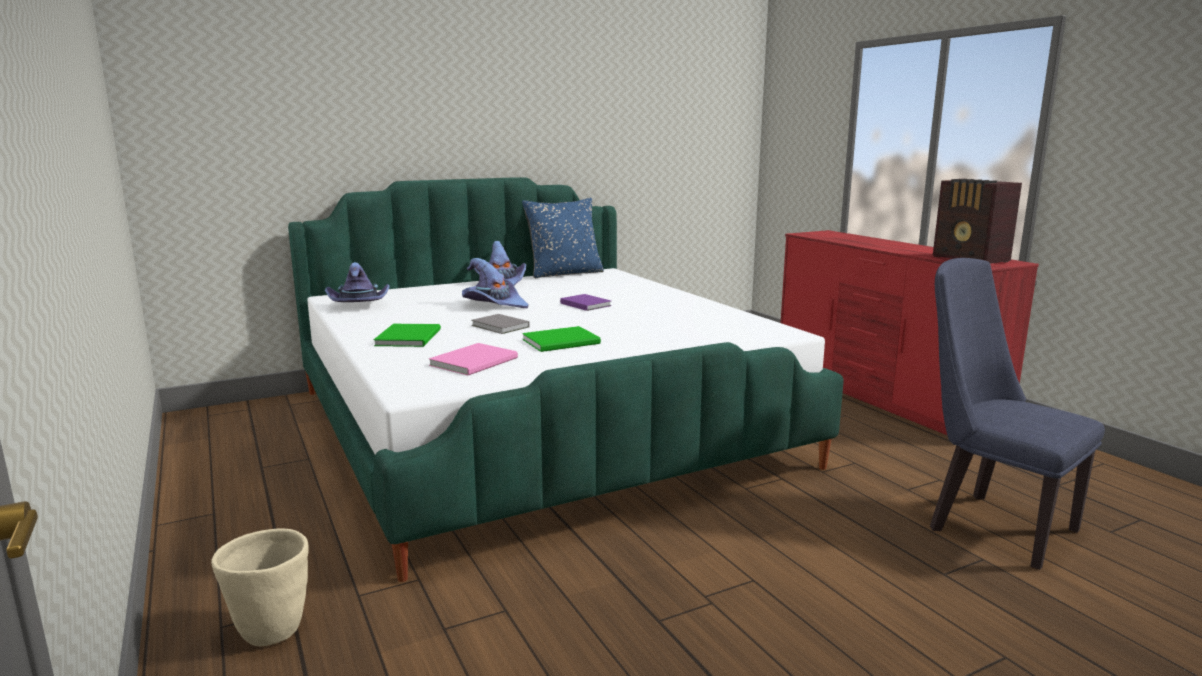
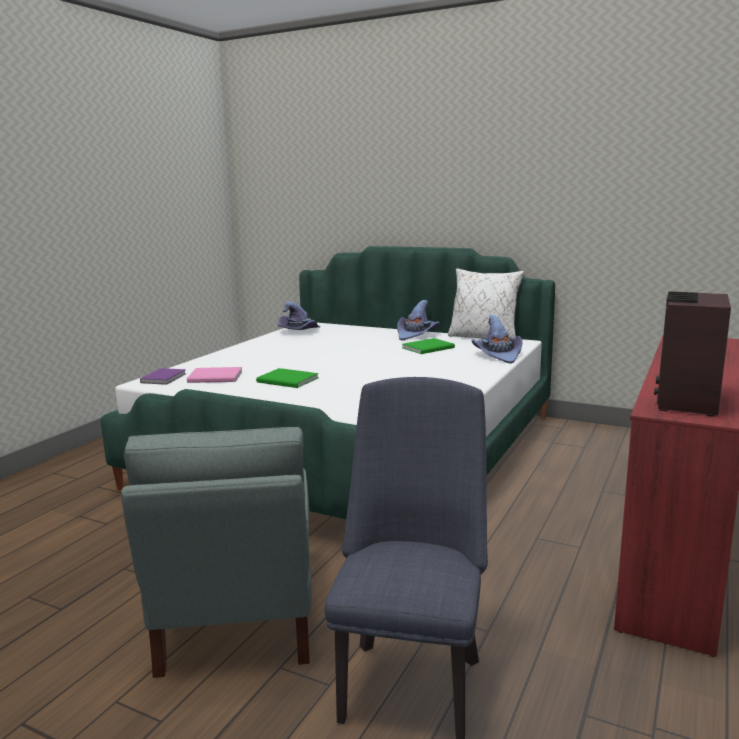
camera: 55 degrees right, 0 degrees up
beige planter [211,529,309,646] -> none
green book [374,324,441,347] -> green book moved to [402,338,455,354]
purple hat [462,258,528,308] -> purple hat moved to [471,315,523,364]
grey book [471,314,530,334] -> none
blue pillow [522,198,604,278] -> white pillow [448,269,524,339]
purple book [560,294,612,311] -> purple book moved to [140,368,186,385]
none -> grey armchair [121,427,312,678]

